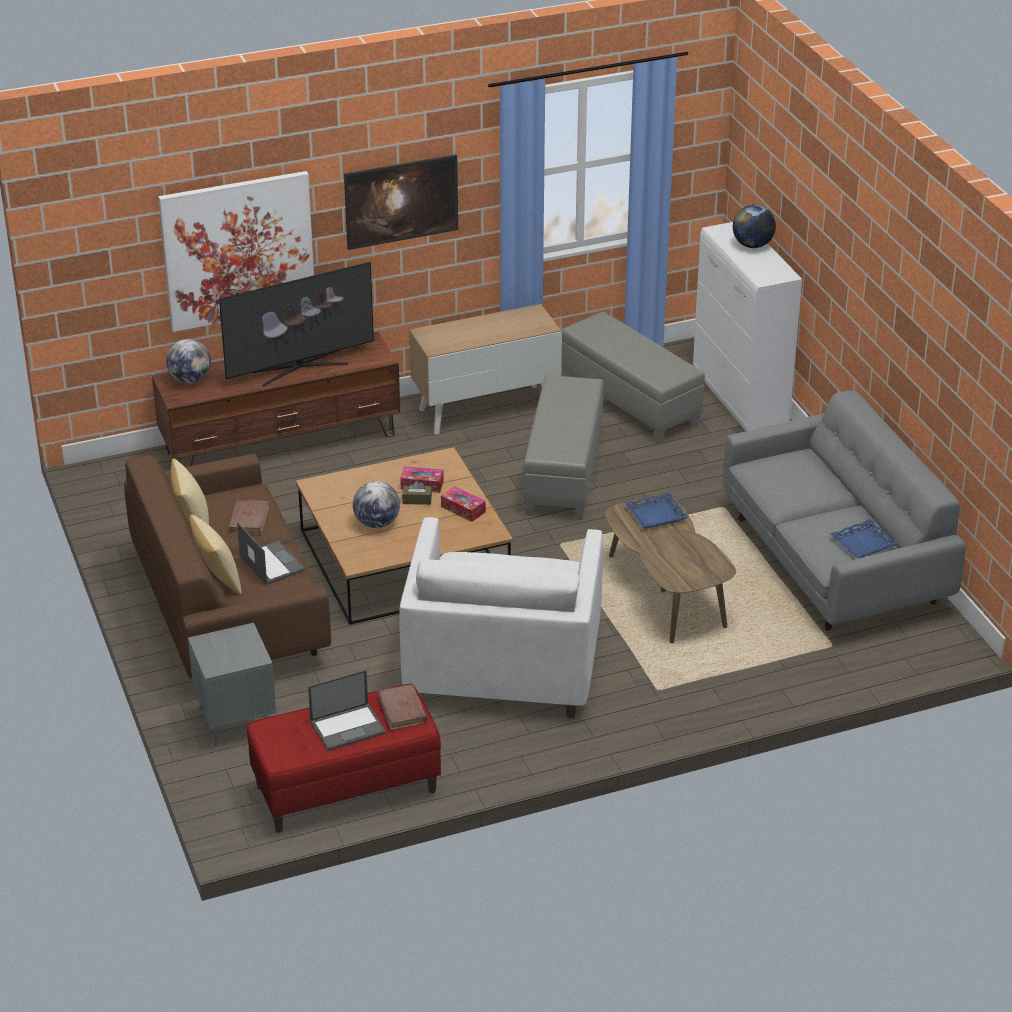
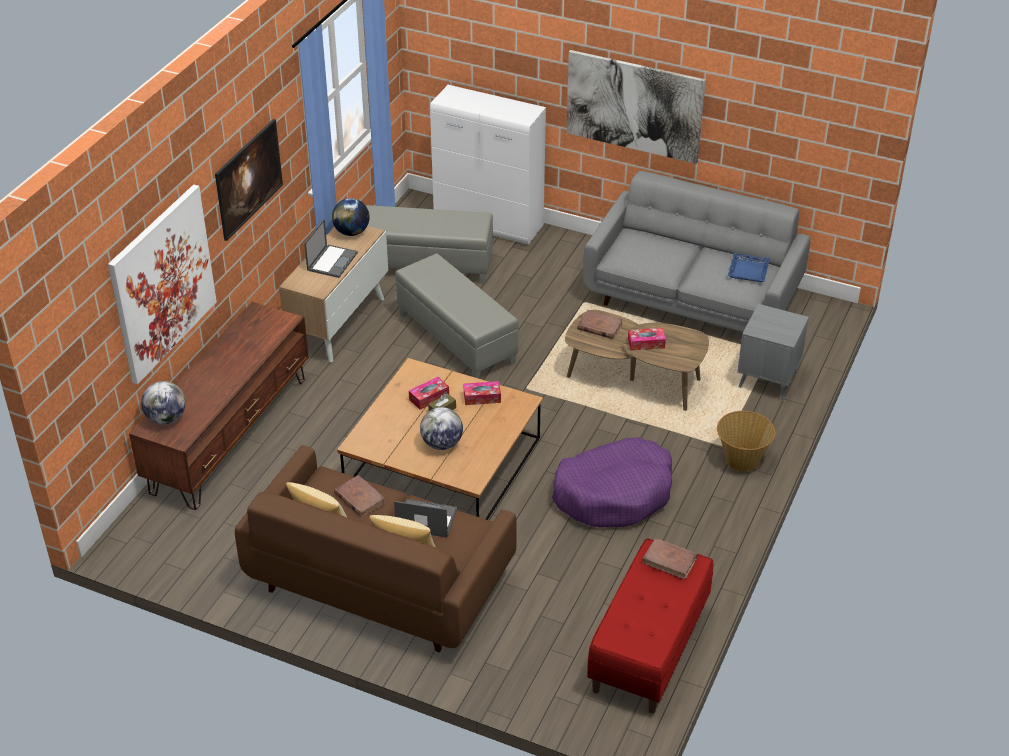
camera: 45 degrees left, 5 degrees up
grey side table [188,623,276,748] -> grey side table moved to [738,304,809,401]
television [219,262,374,386] -> none
laptop [308,670,386,751] -> laptop moved to [304,219,358,278]
white armchair [399,517,603,718] -> purple dog bed [552,437,672,528]
blue tray [625,492,688,529] -> brown book [577,310,623,339]
globe [733,205,776,248] -> globe moved to [332,198,370,236]
none -> picture [566,50,706,164]
none -> tissue box [628,328,666,351]
none -> basket [717,411,776,471]

